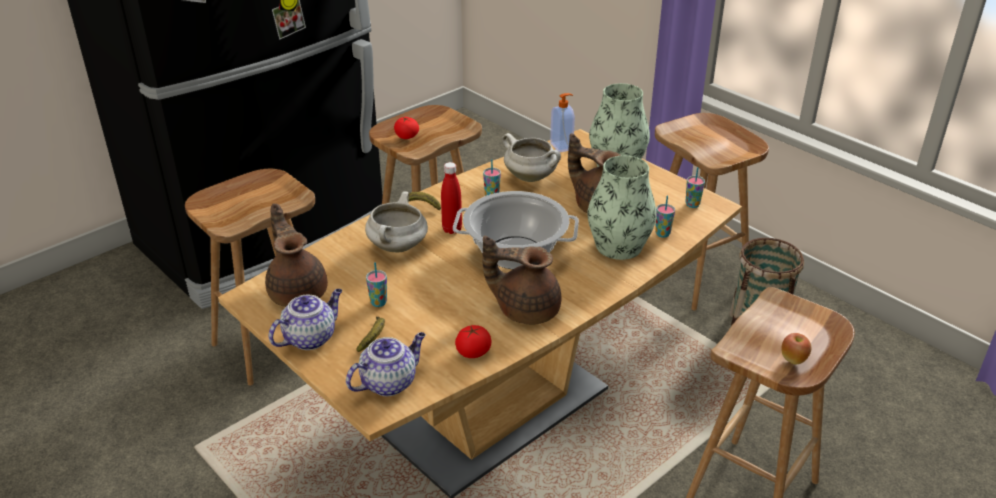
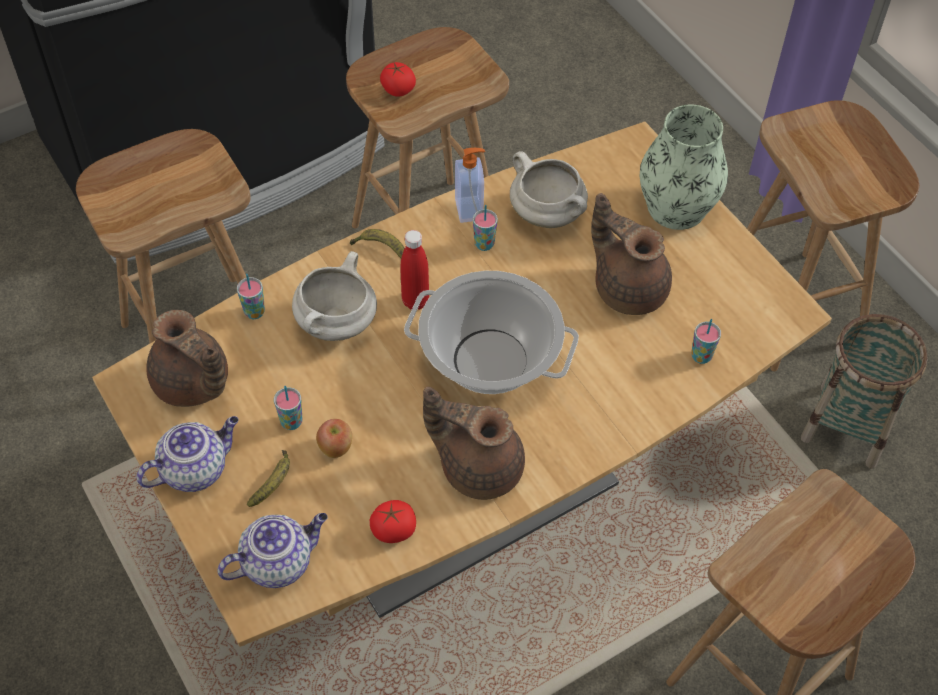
camera: 10 degrees right, 20 degrees up
brown teapot [265,203,328,307] -> brown teapot turned 150 degrees clockwise [146,310,228,407]
soap dispenser [550,93,575,152] -> soap dispenser moved to [455,148,485,223]
vase [588,155,657,260] -> none
cup [685,167,705,208] -> cup moved to [237,274,265,319]
apple [782,333,811,364] -> apple moved to [316,419,352,458]

